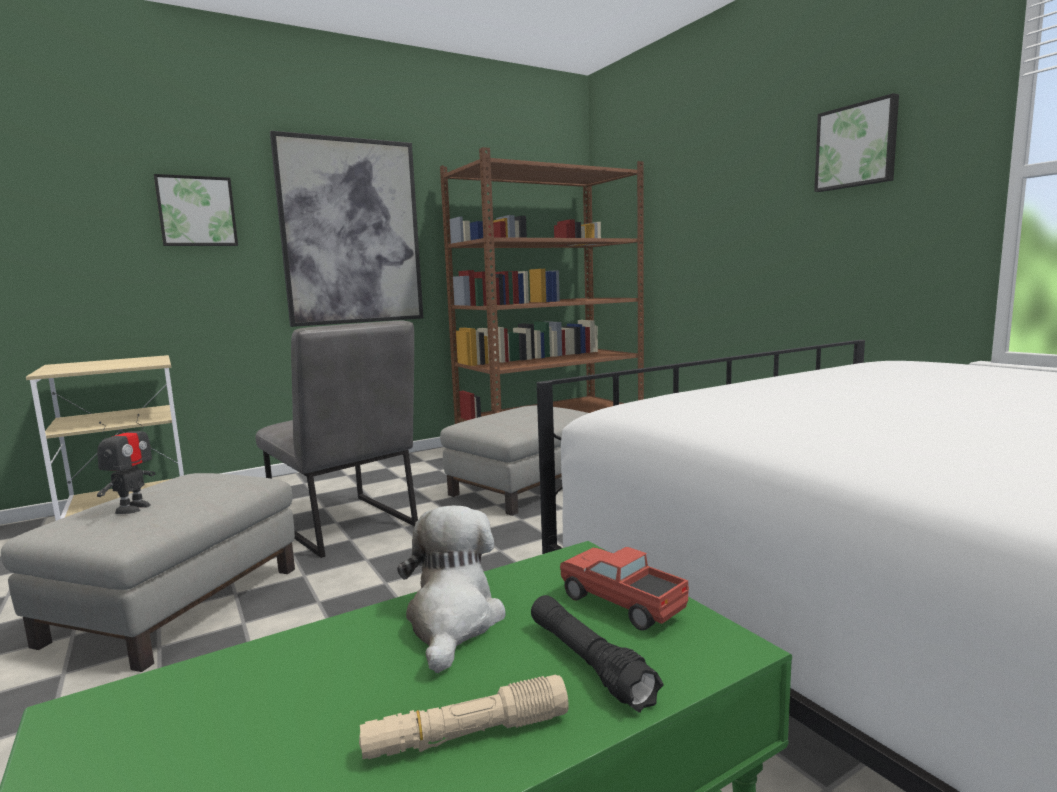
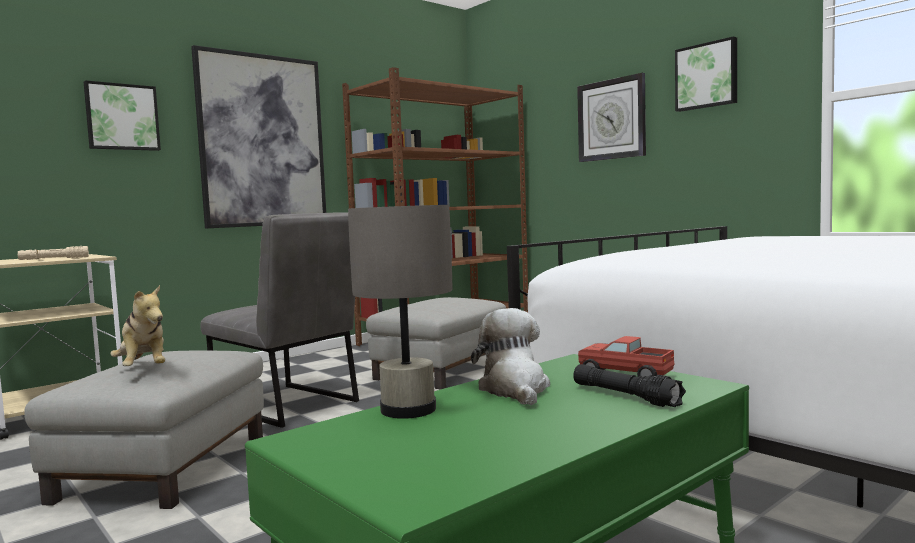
camera: 10 degrees left, 5 degrees down
toy robot [97,414,156,514] -> plush toy [110,285,165,366]
beige flashlight [359,675,569,759] -> beige flashlight moved to [18,246,89,260]
none -> grey table lamp [348,205,452,419]
none -> wall clock [577,73,646,162]

